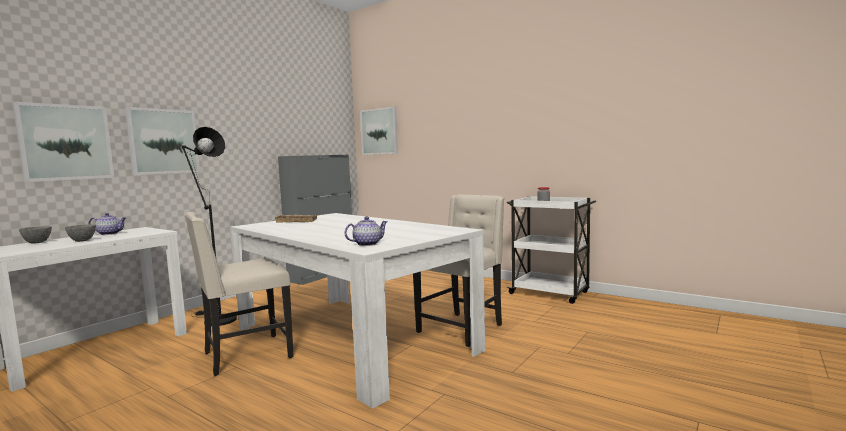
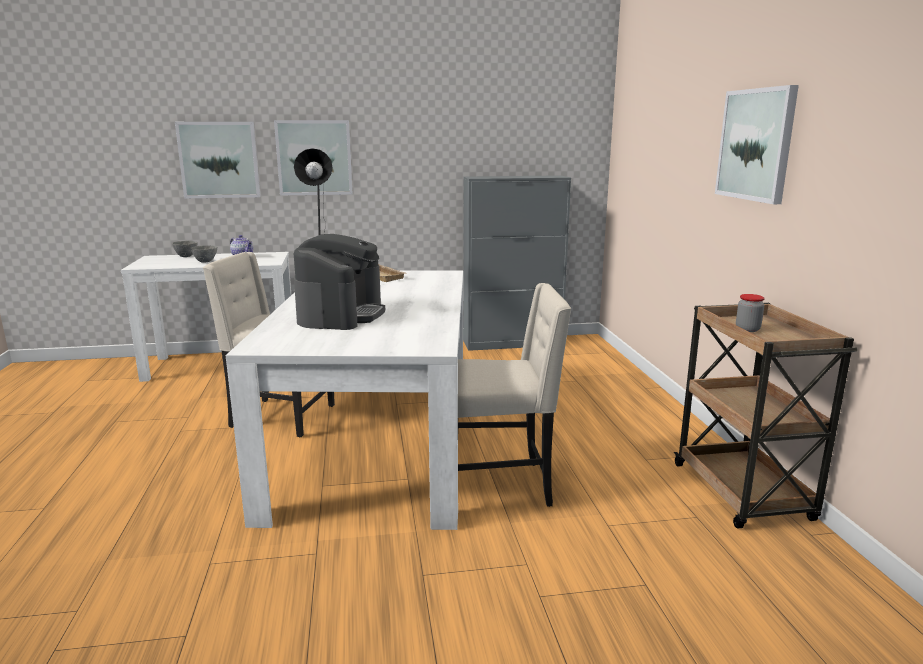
camera: 45 degrees right, 10 degrees up
teapot [345,216,388,246] -> none
picture [360,107,398,155] -> picture moved to [715,85,799,204]
white cart [506,196,596,304] -> brown cart [674,303,858,529]
none -> coffee machine [294,234,385,330]

